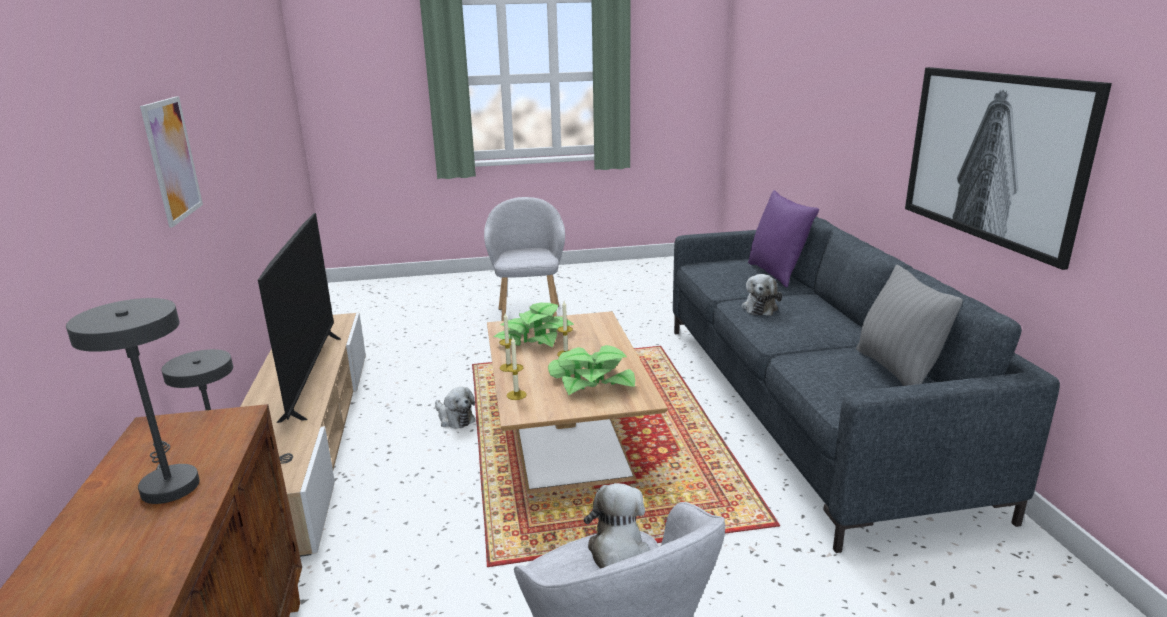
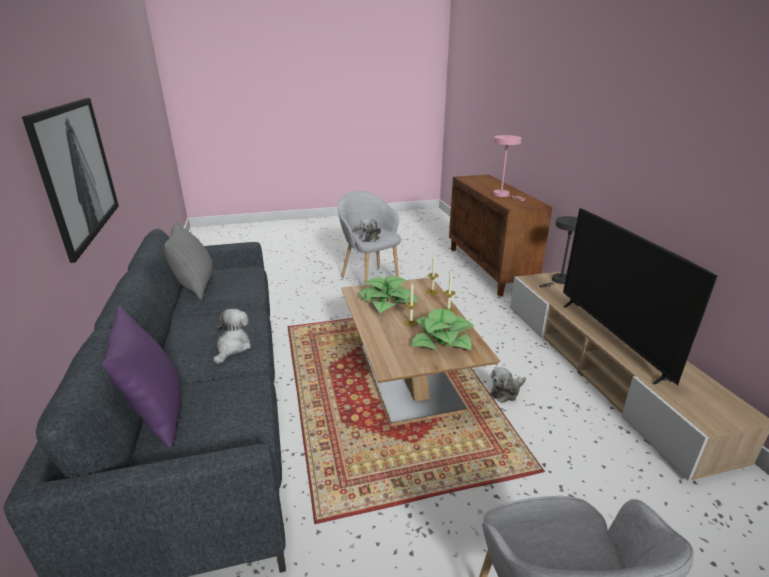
camera: 175 degrees right, 5 degrees up
grey table lamp [66,298,200,504] -> pink table lamp [493,135,525,201]
picture [140,96,203,228] -> none
plush toy [435,387,475,429] -> plush toy turned 75 degrees counterclockwise [490,367,526,403]

